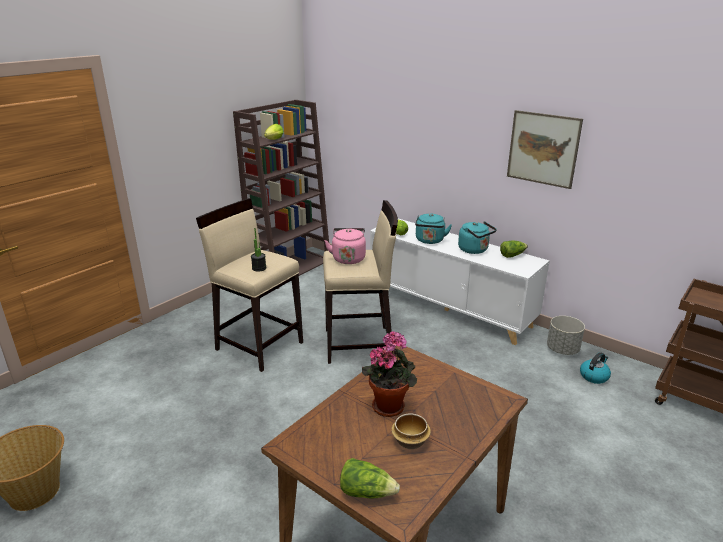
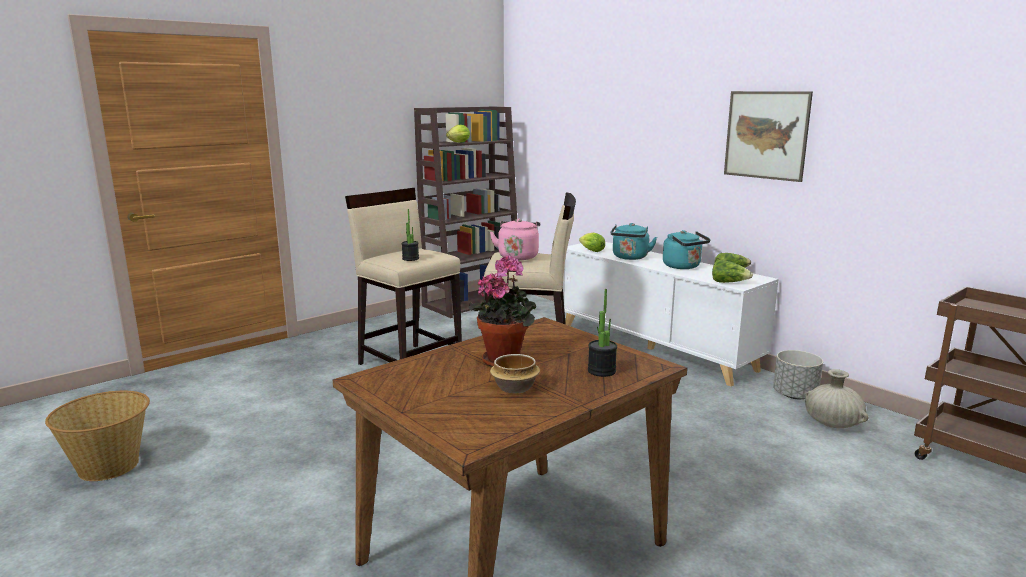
camera: 10 degrees right, 10 degrees down
lettuce [340,458,400,499] -> lettuce moved to [712,260,753,283]
kettle [580,352,611,384] -> beige vase [805,369,868,428]
none -> potted plant [588,289,617,377]

